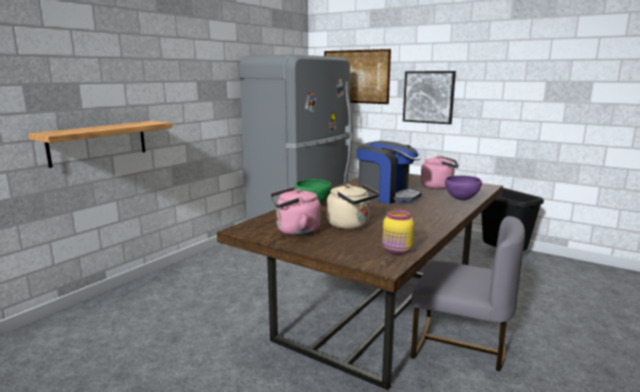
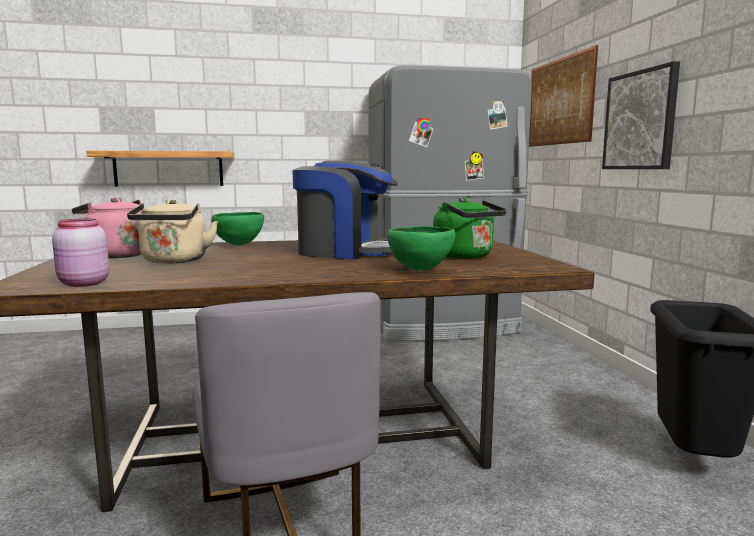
camera: 45 degrees right, 5 degrees down
coffee machine [357,141,422,204] -> coffee machine turned 60 degrees counterclockwise [292,160,398,259]
yellow jar [382,209,414,255] -> pink jar [52,219,109,287]
pink kettle [421,156,458,189] -> green kettle [433,198,507,259]
purple bowl [445,176,482,200] -> green bowl [387,226,455,271]

